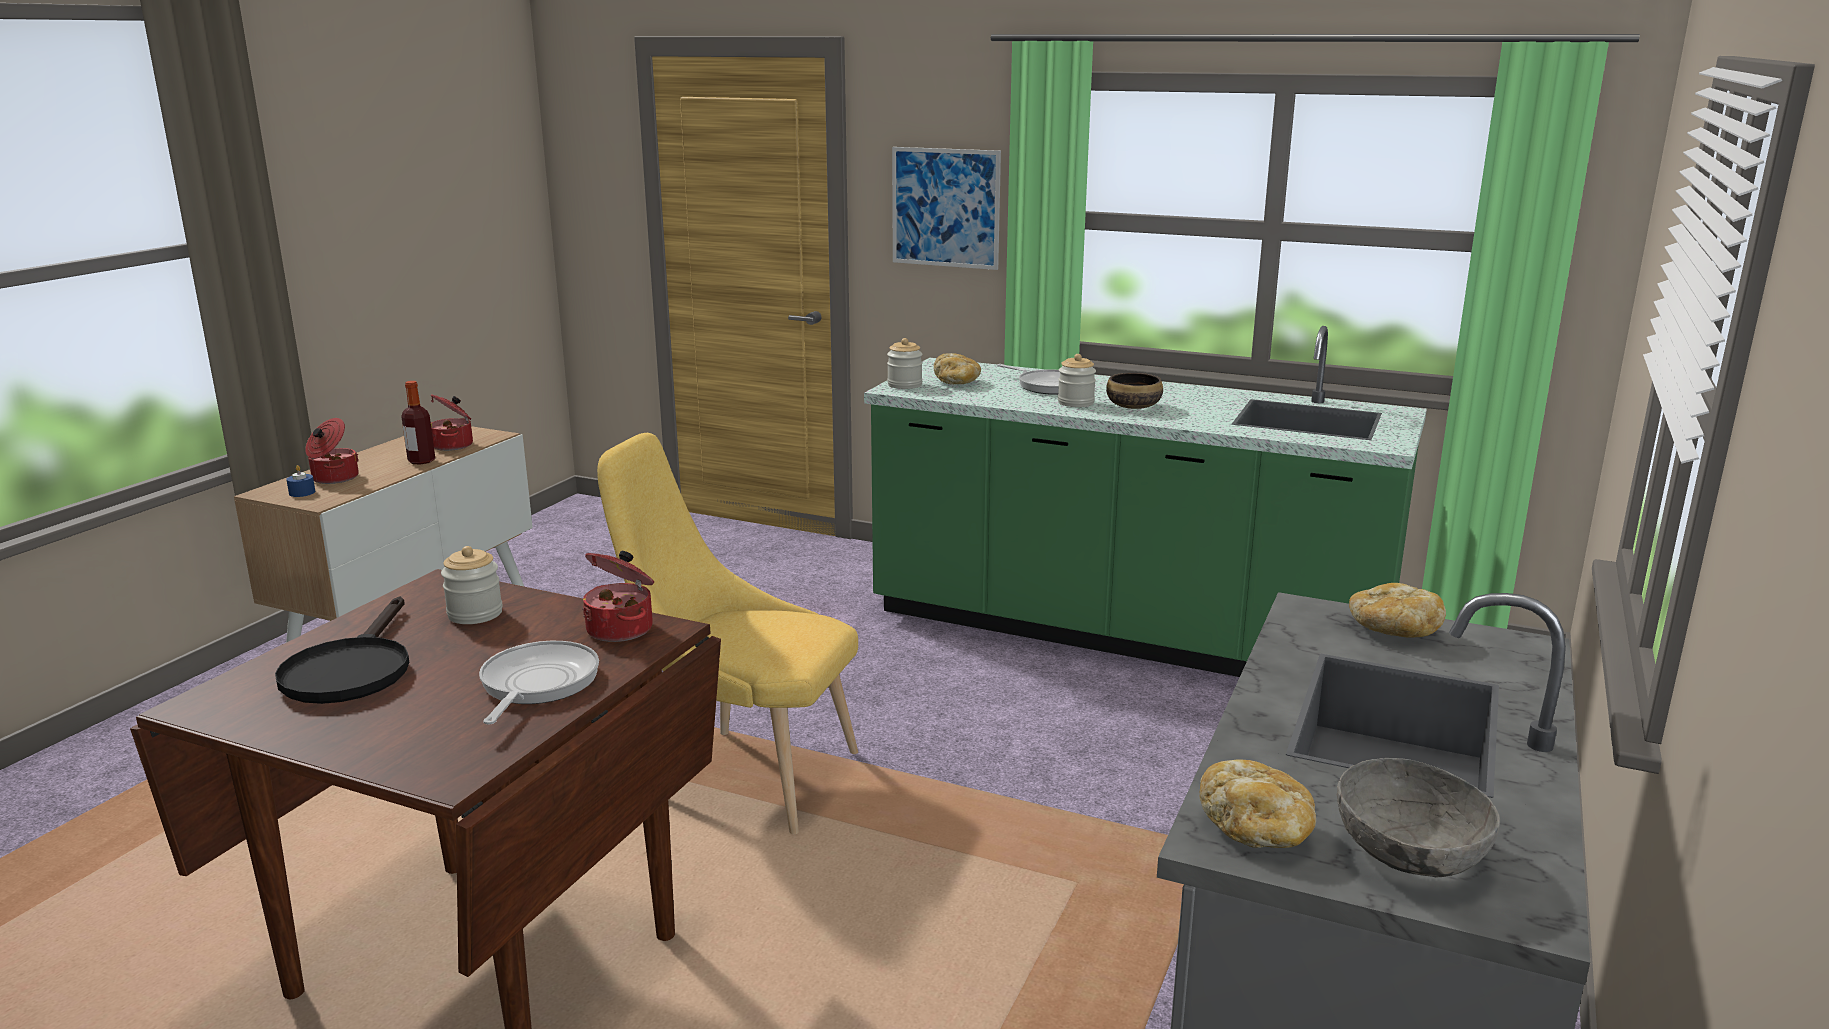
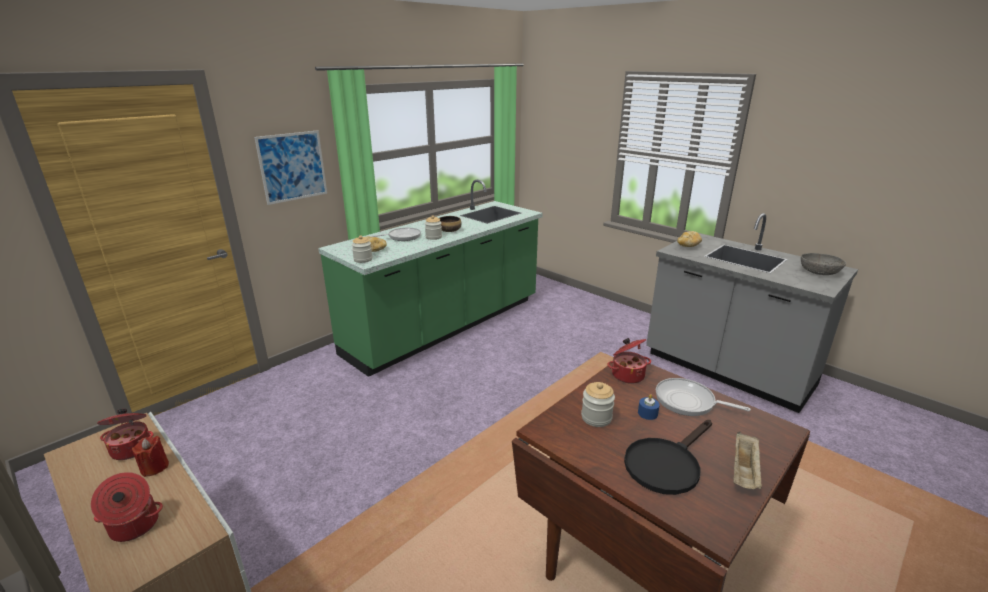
camera: 70 degrees left, 5 degrees up
black frying pan [275,596,409,704] -> black frying pan turned 120 degrees clockwise [624,420,712,495]
blue candle [286,465,315,497] -> blue candle moved to [638,394,660,420]
bottle [401,381,435,465] -> red candle [132,436,169,477]
yellow chair [597,433,858,834] -> none
bread [1200,759,1316,848] -> none
none -> beige tray [733,432,763,489]

